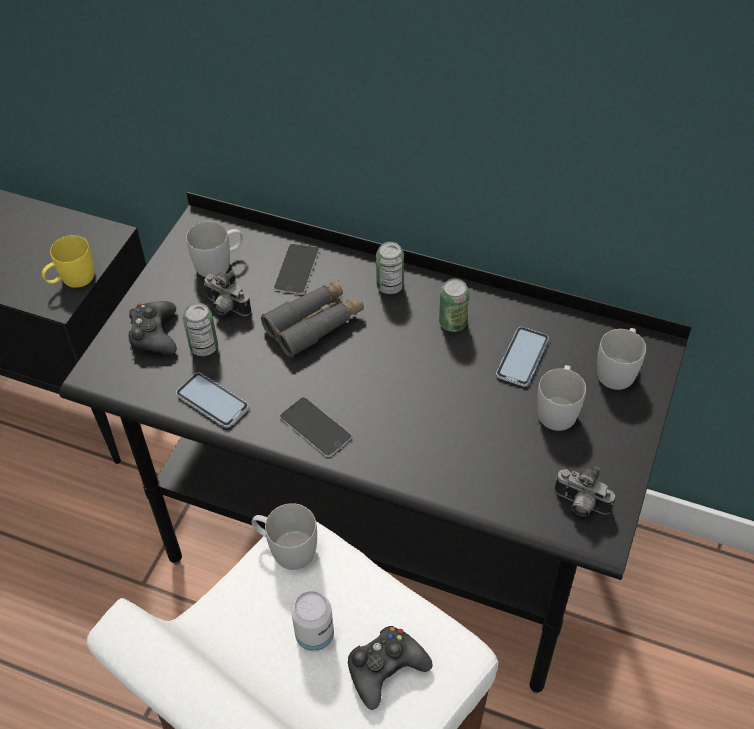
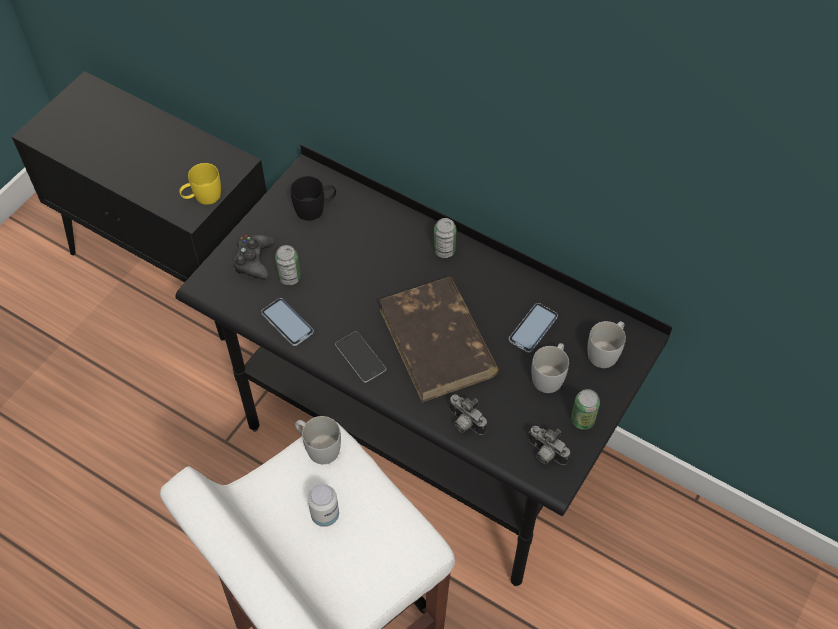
camera: 10 degrees right, 5 degrees up
white mug [186,221,243,277] -> black mug [291,176,336,221]
camera [204,271,251,316] -> camera moved to [449,394,487,435]
grey binoculars [261,279,364,357] -> none
phone [274,244,319,294] -> none
black game controller [348,626,433,710] -> none
can [439,279,469,332] -> can moved to [571,389,600,430]
none -> brown book [379,277,500,402]

